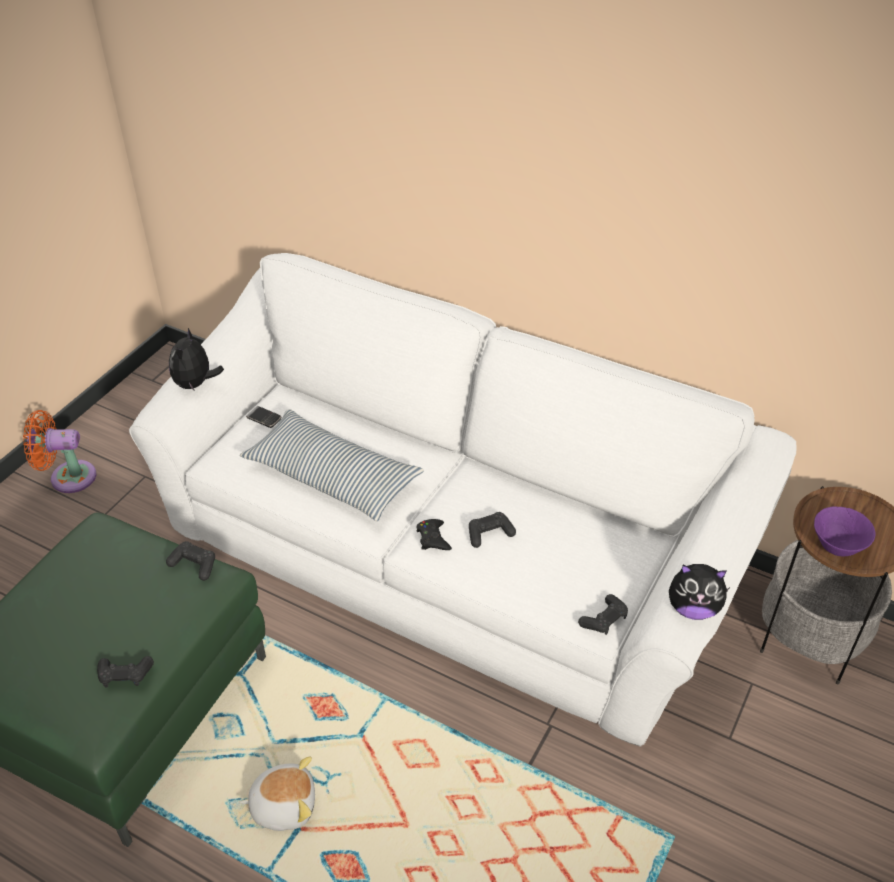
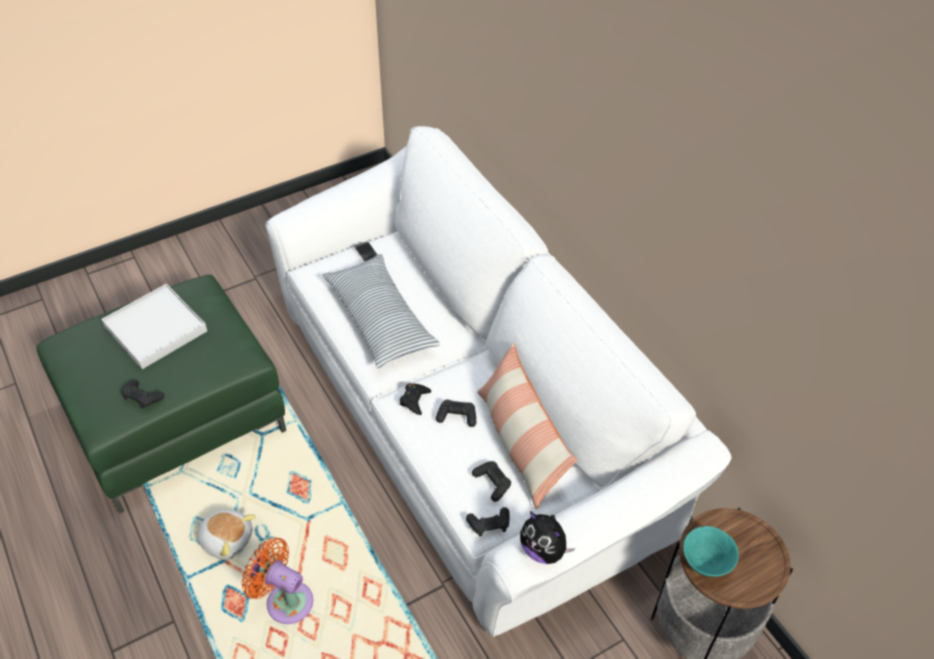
camera: 30 degrees right, 5 degrees up
orange fan [23,410,96,493] -> orange fan moved to [241,537,313,624]
black game controller [166,541,215,581] -> black game controller moved to [472,461,511,502]
plush toy [169,328,224,391] -> none
purple bowl [814,507,876,556] -> turquoise bowl [683,526,739,577]
none -> white tray [101,284,207,369]
none -> pillow [477,342,577,509]

